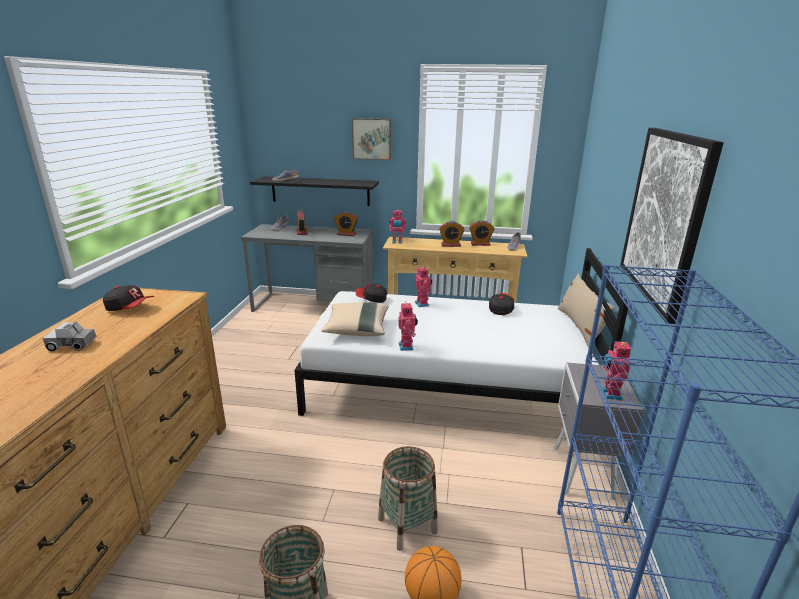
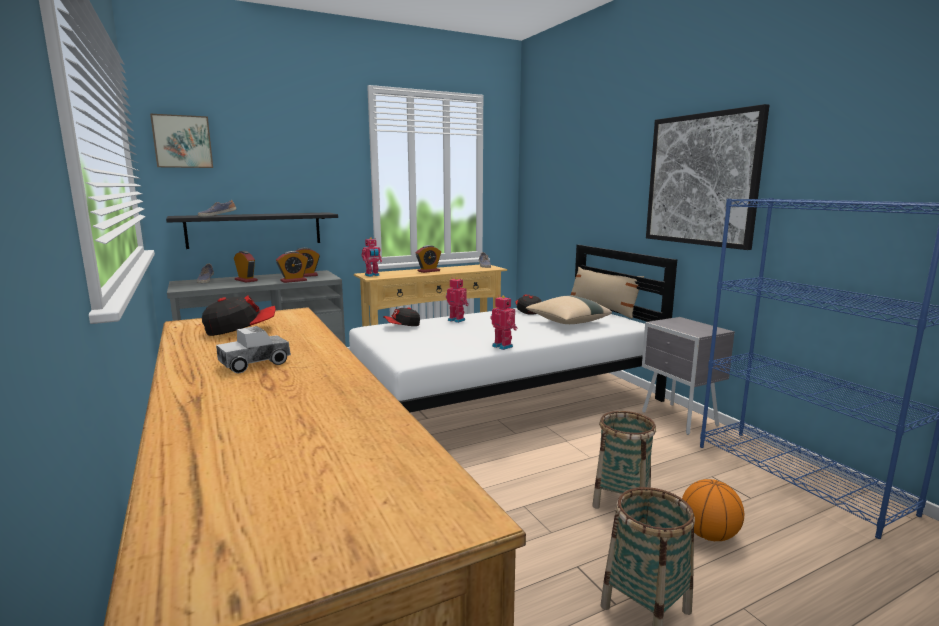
camera: 35 degrees left, 10 degrees down
beige pillow [321,302,389,336] -> beige pillow moved to [526,296,612,324]
picture [352,118,391,160] -> picture moved to [150,114,213,168]
alarm clock [469,220,494,246] -> alarm clock moved to [276,251,308,283]
toy robot [602,339,631,400] -> none

